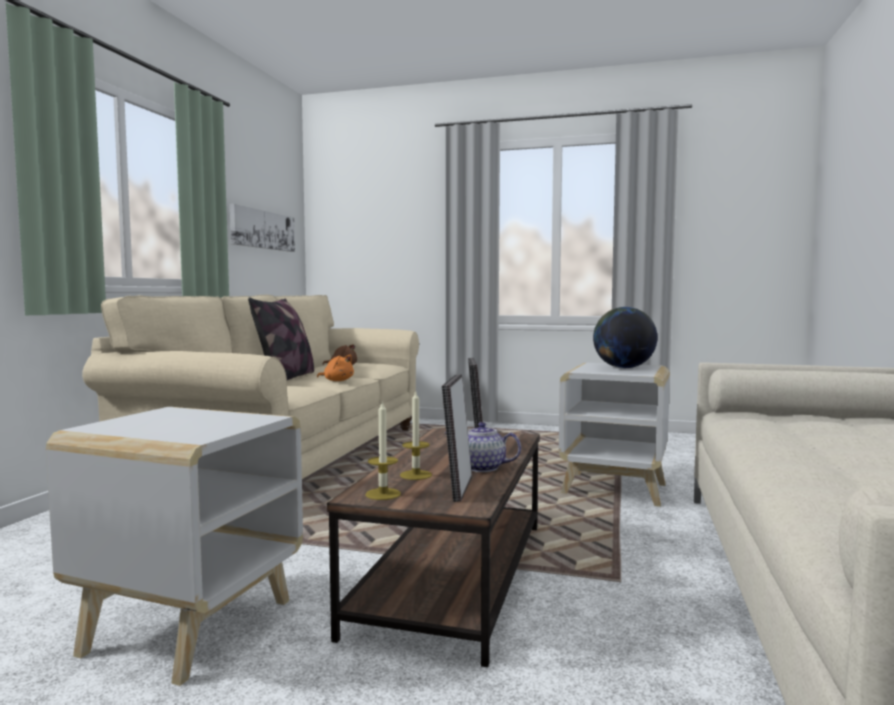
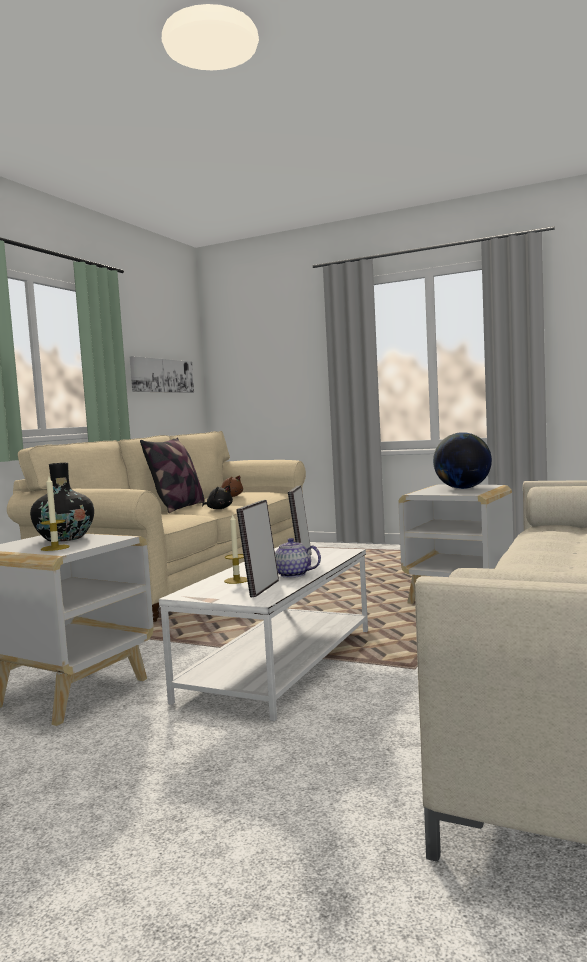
camera: 10 degrees right, 0 degrees up
orange plush toy [317,355,354,381] -> black plush toy [202,485,233,509]
brown coffee table [327,428,540,667] -> white coffee table [159,547,368,721]
candle [365,401,401,500] -> candle moved to [41,477,70,551]
none -> black vase [30,463,94,542]

